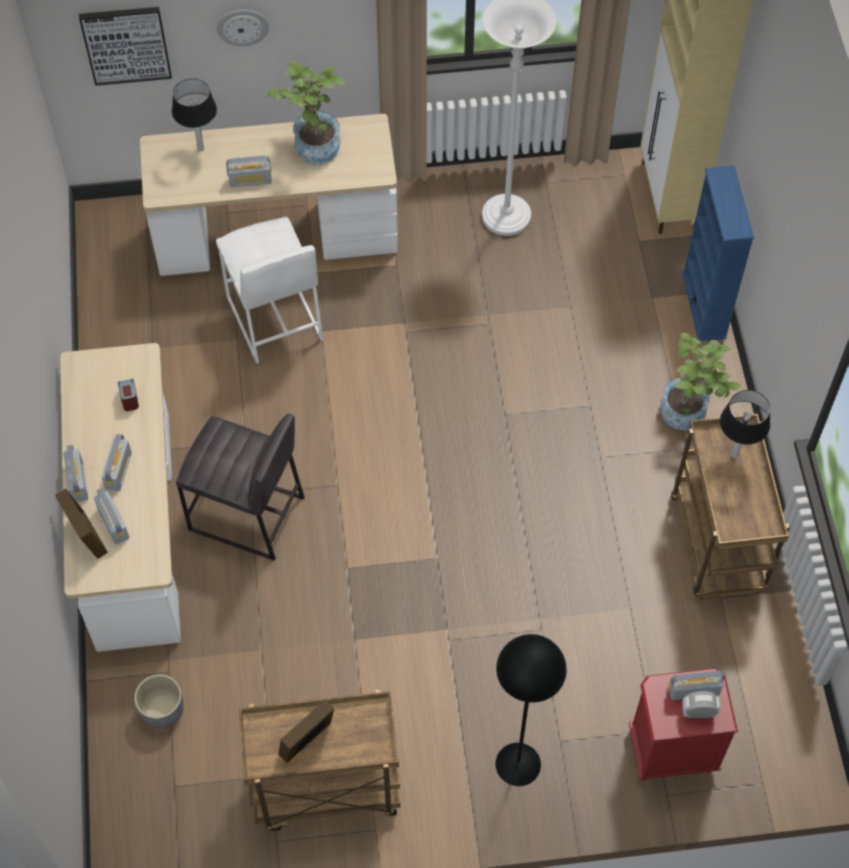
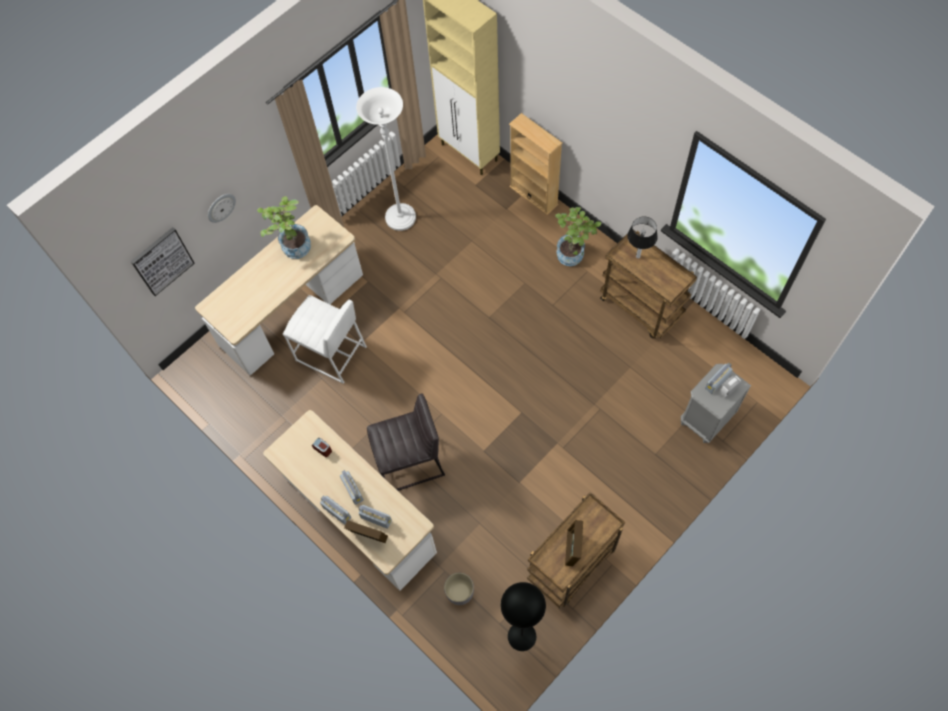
camera: 35 degrees left, 5 degrees up
table lamp [172,78,217,151] -> none
radio [226,156,272,187] -> none
black floor lamp [496,634,567,786] -> black floor lamp moved to [501,582,546,651]
red nightstand [629,668,738,781] -> grey nightstand [681,364,751,443]
blue bookcase [682,165,754,341] -> beige bookcase [509,113,563,215]

